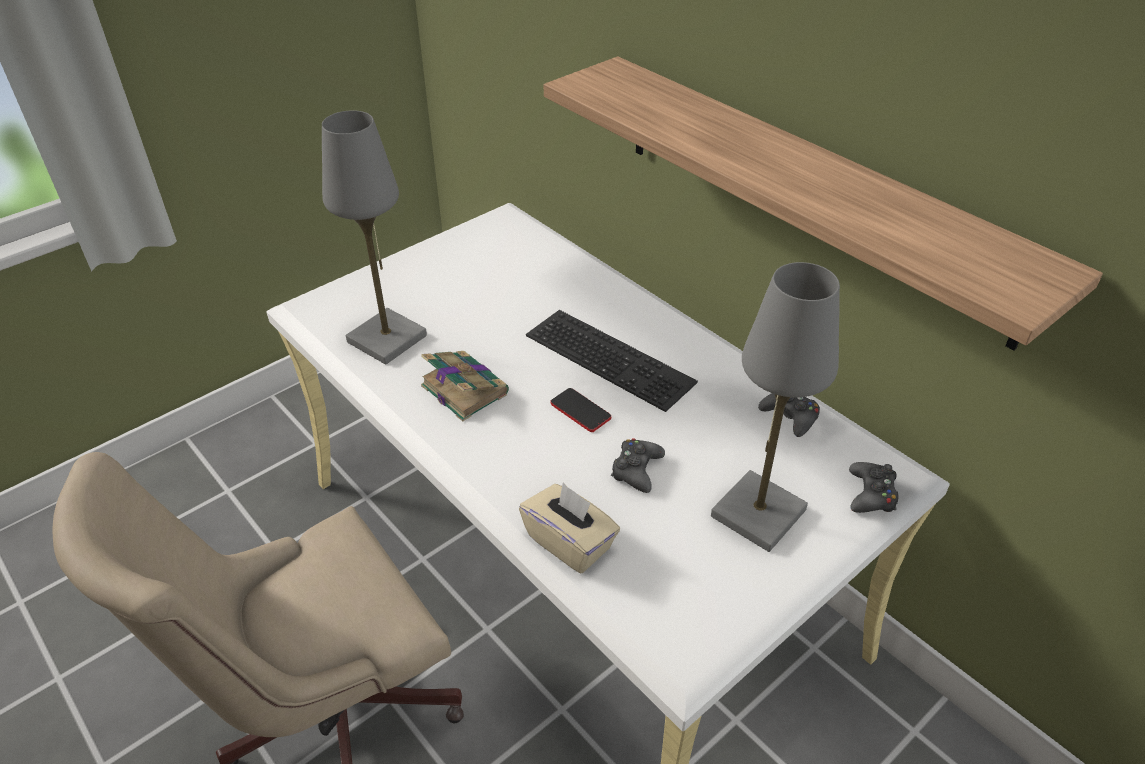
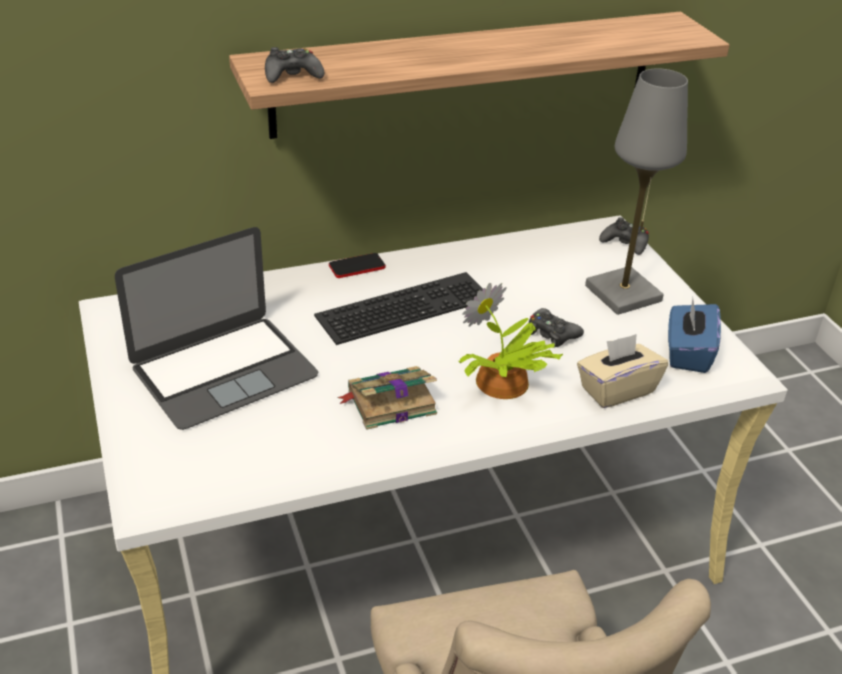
camera: 70 degrees left, 5 degrees down
grey table lamp [322,110,427,365] -> none
phone [551,388,611,432] -> phone moved to [329,253,386,278]
black game controller [758,393,820,437] -> black game controller moved to [265,47,324,83]
none -> laptop [115,227,318,430]
none -> potted plant [458,283,563,399]
none -> blue tissue box [668,298,721,373]

